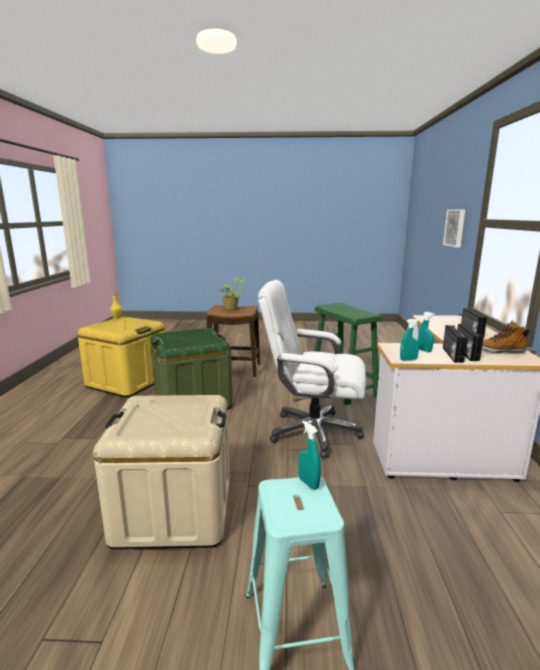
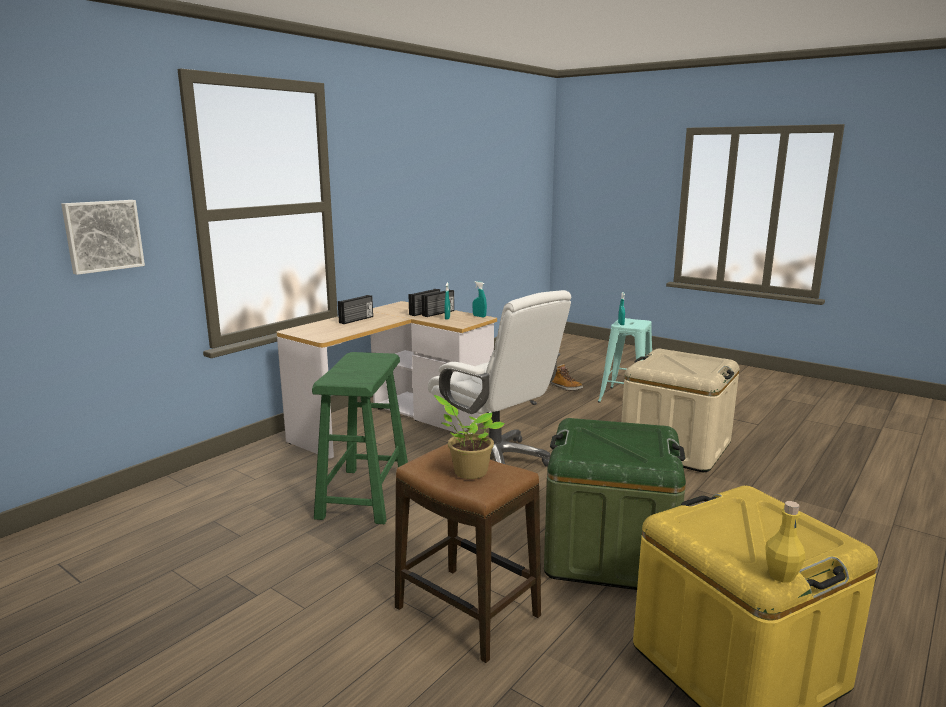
camera: 145 degrees left, 0 degrees up
boot [482,320,530,353] -> boot moved to [550,364,583,391]

